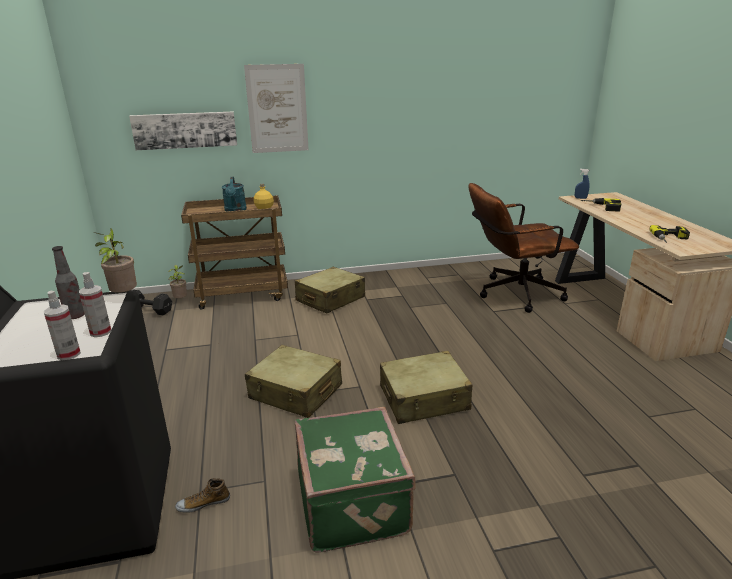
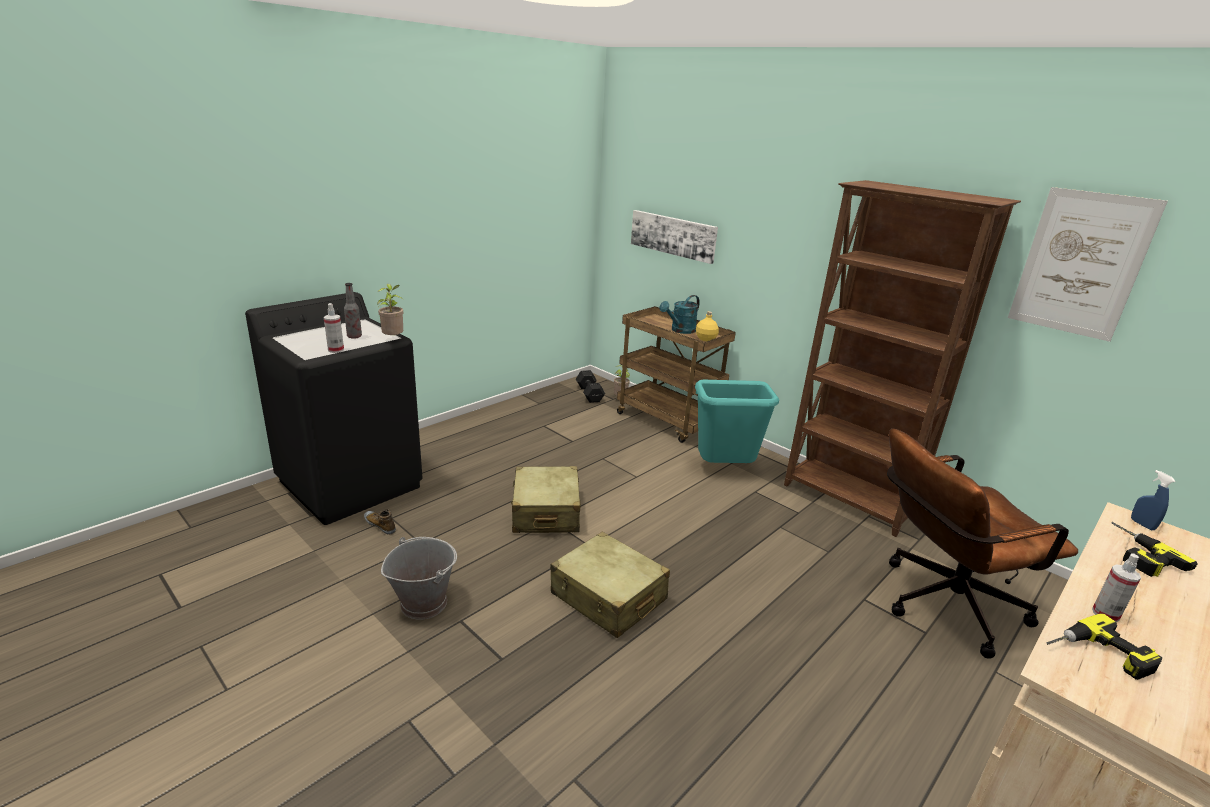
camera: 55 degrees right, 0 degrees up
spray bottle [44,291,81,360] -> spray bottle moved to [1092,553,1141,622]
picture [244,64,309,153] -> picture moved to [1008,187,1168,342]
beige suitcase [295,267,365,313] -> turquoise trash can [695,380,779,463]
green suitcase [295,407,416,553] -> grey bucket [381,537,457,620]
brown office chair [468,183,579,313] -> brown office chair turned 60 degrees counterclockwise [887,428,1078,659]
none -> brown bookcase [784,180,1021,537]

